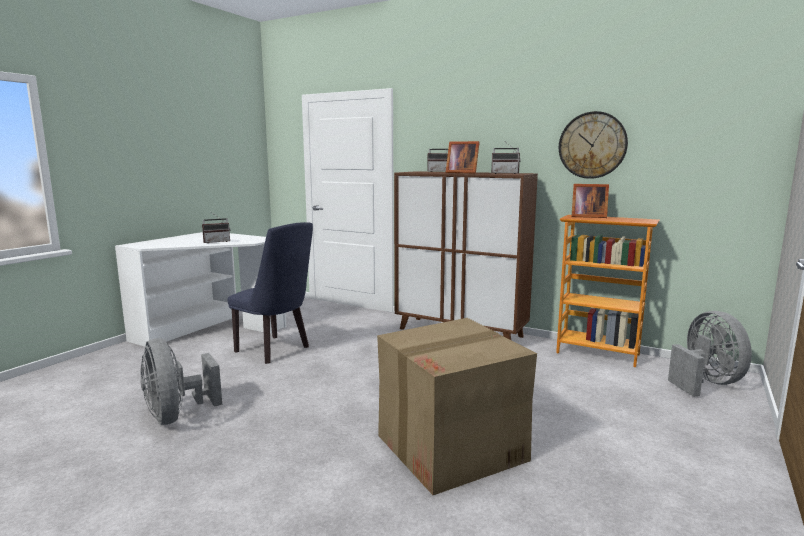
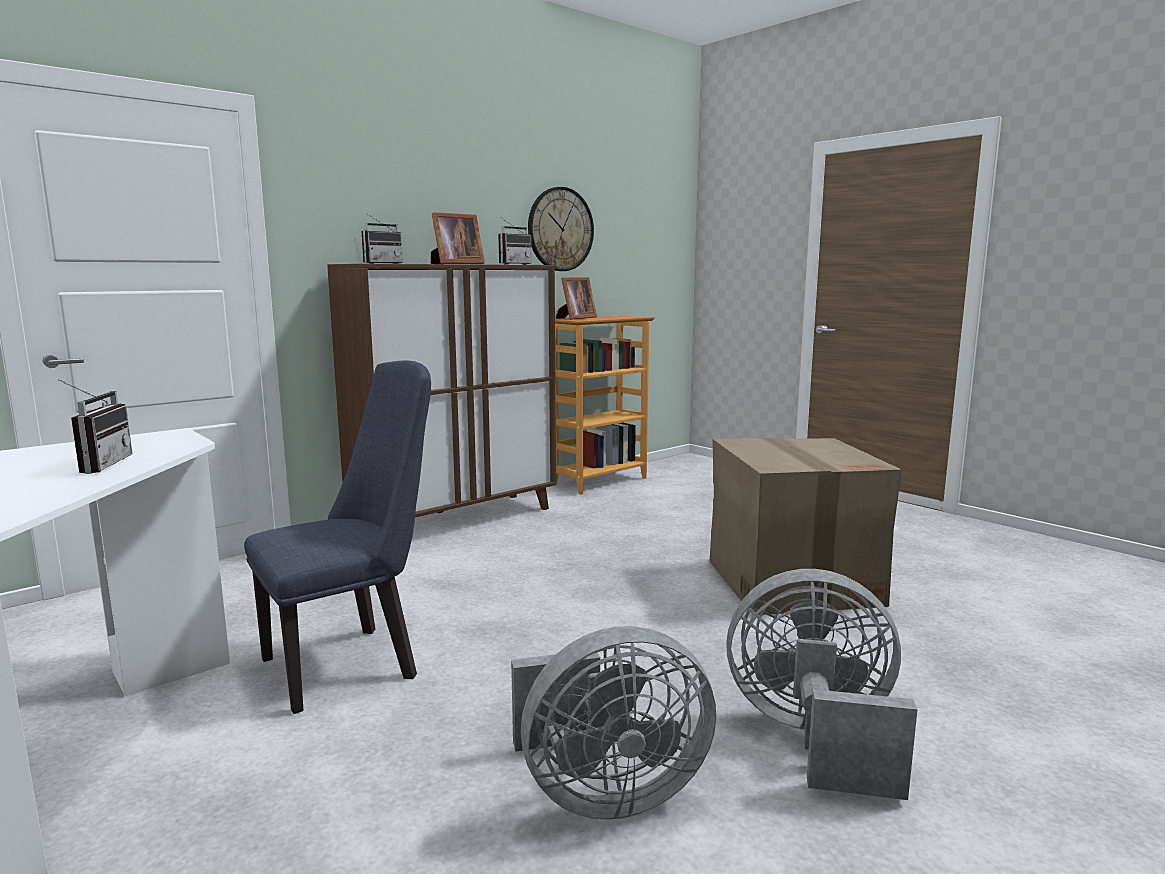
camera: 70 degrees left, 0 degrees up
grey fan [668,311,752,397] -> grey fan moved to [726,569,918,800]

